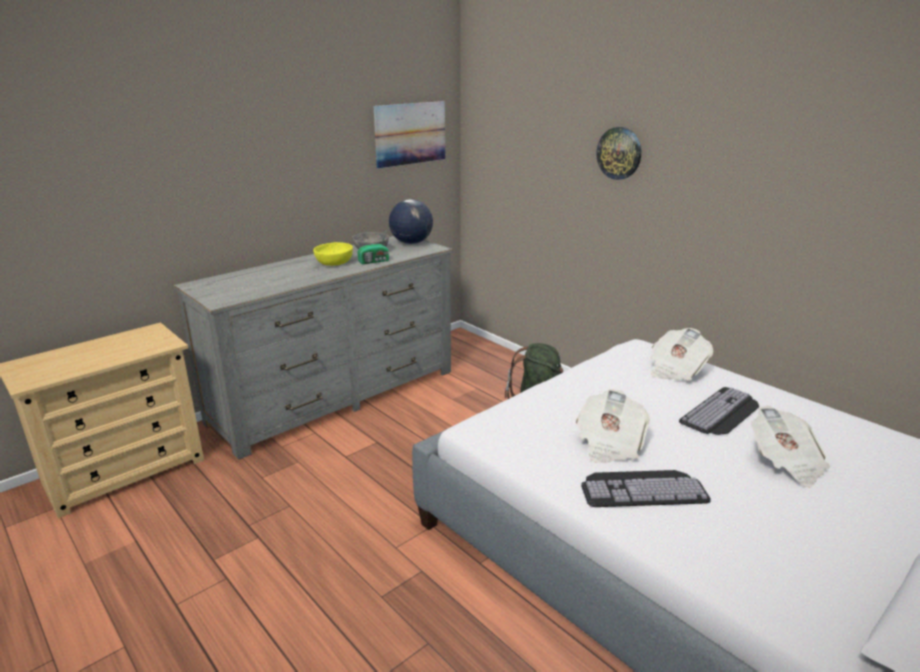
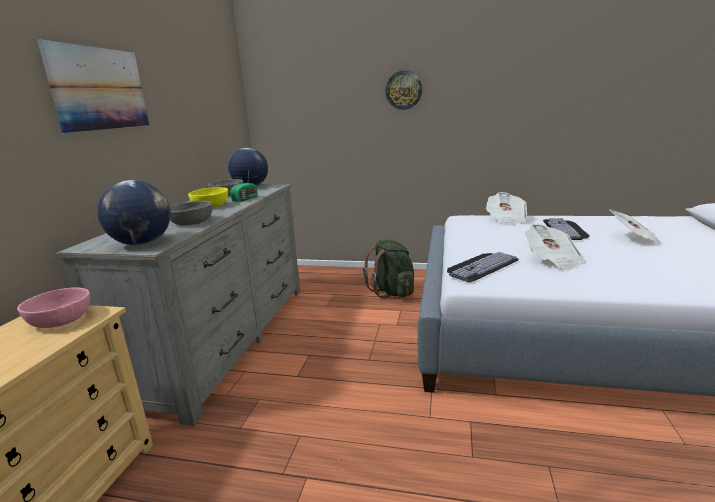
camera: 35 degrees left, 5 degrees down
picture [374,101,445,169] -> picture moved to [37,40,149,133]
keyboard [581,470,711,507] -> keyboard moved to [447,252,519,282]
none -> pink bowl [17,287,90,328]
none -> globe [97,180,171,245]
none -> grey bowl [170,201,213,226]

